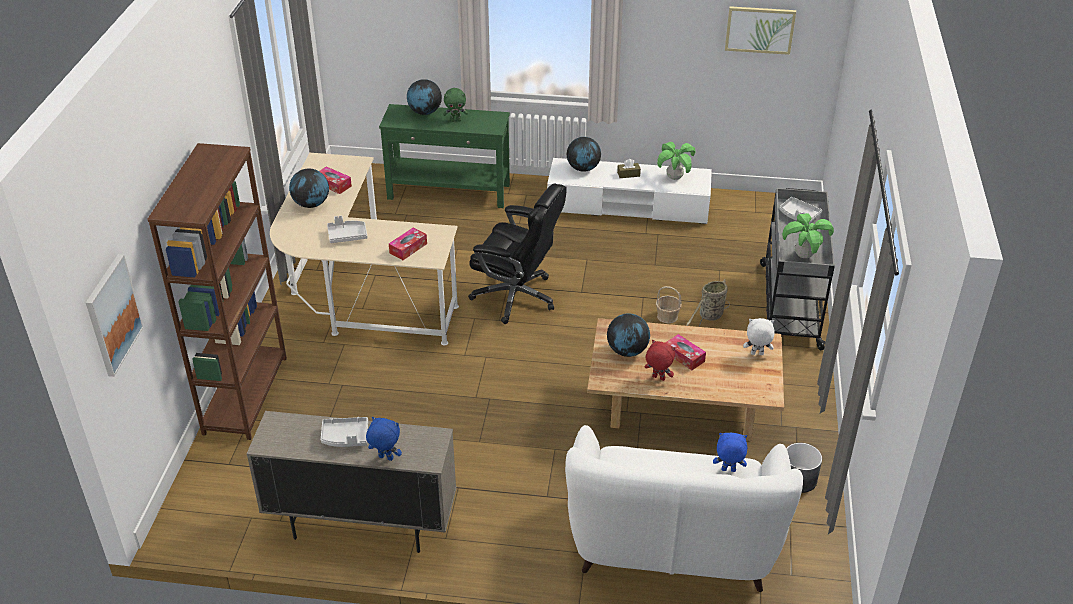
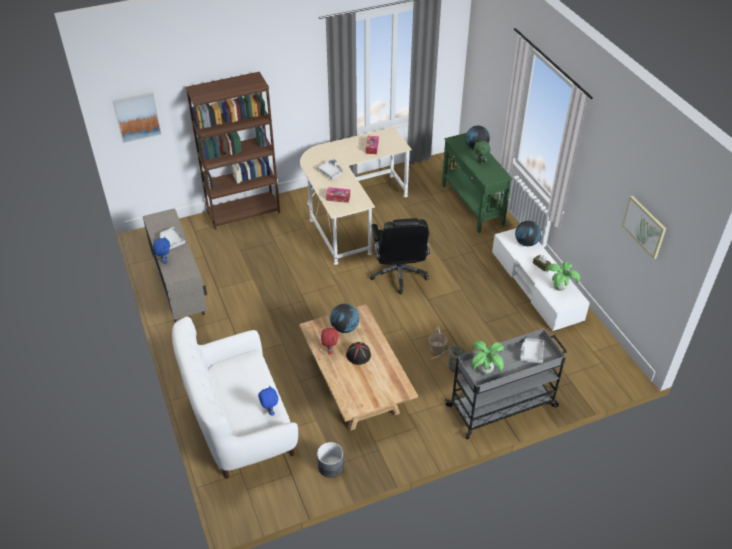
camera: 60 degrees right, 5 degrees up
globe [289,168,329,208] -> none
tissue box [665,334,706,370] -> black hat [346,342,371,365]
white plush toy [743,318,775,355] -> none

